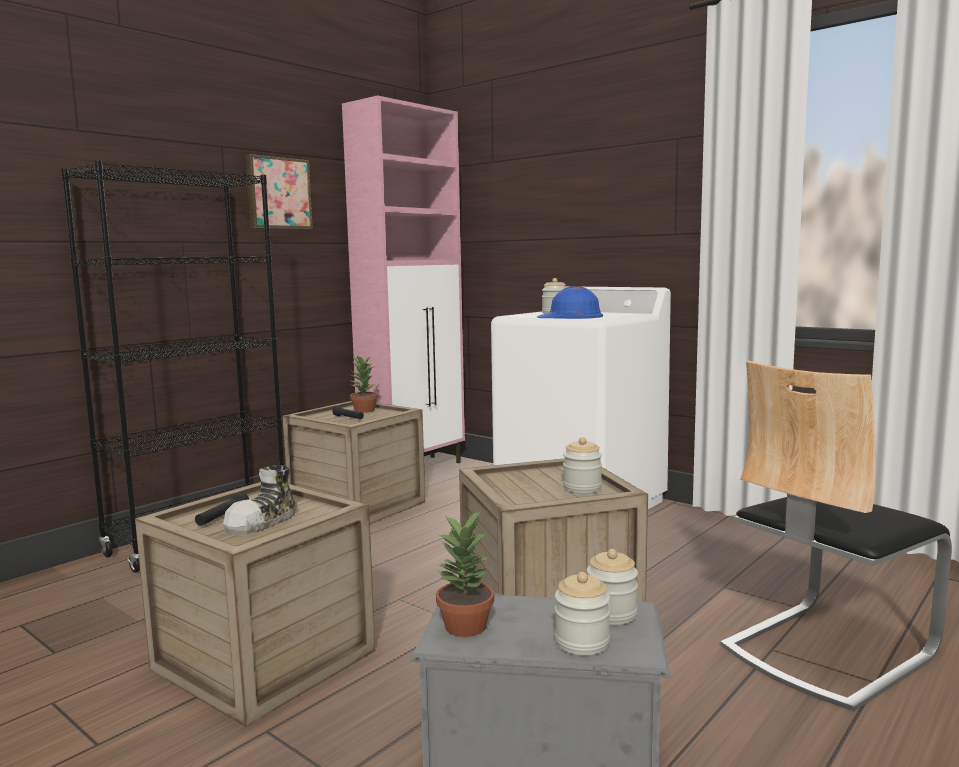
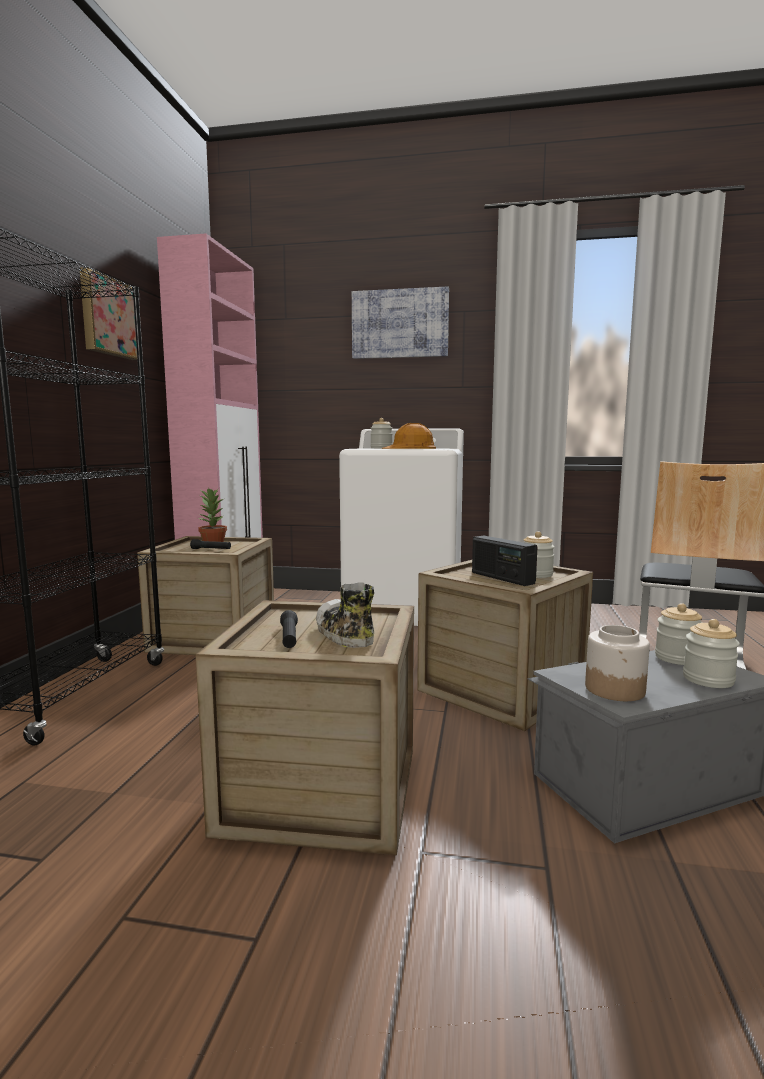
camera: 30 degrees left, 0 degrees up
shoe [223,465,296,536] -> shoe turned 150 degrees clockwise [316,582,374,648]
potted plant [436,511,494,637] -> jar [585,625,650,701]
blue hard hat [537,286,603,319] -> orange hard hat [381,423,436,449]
none -> picture [352,286,449,359]
none -> radio [472,536,538,586]

